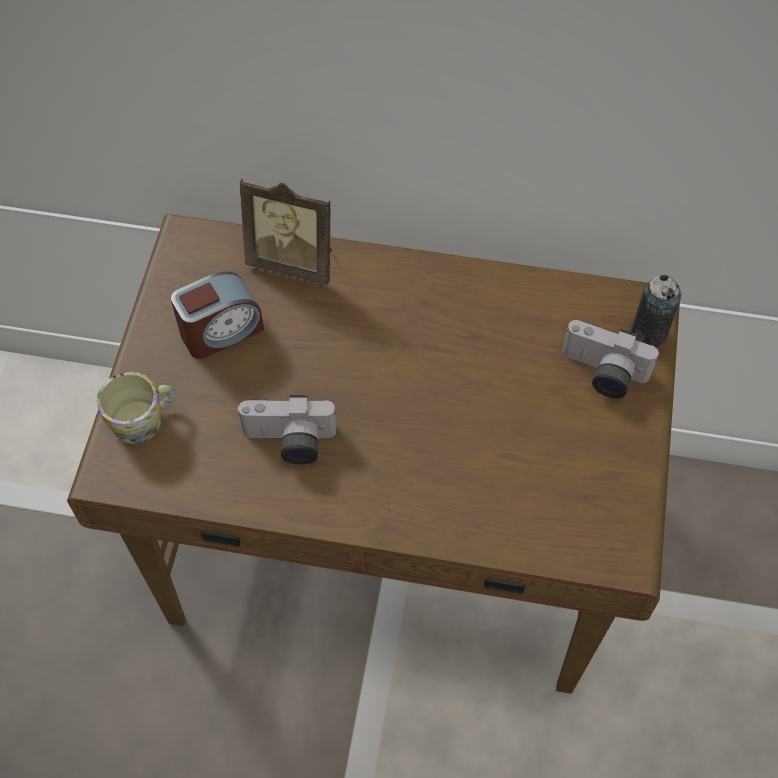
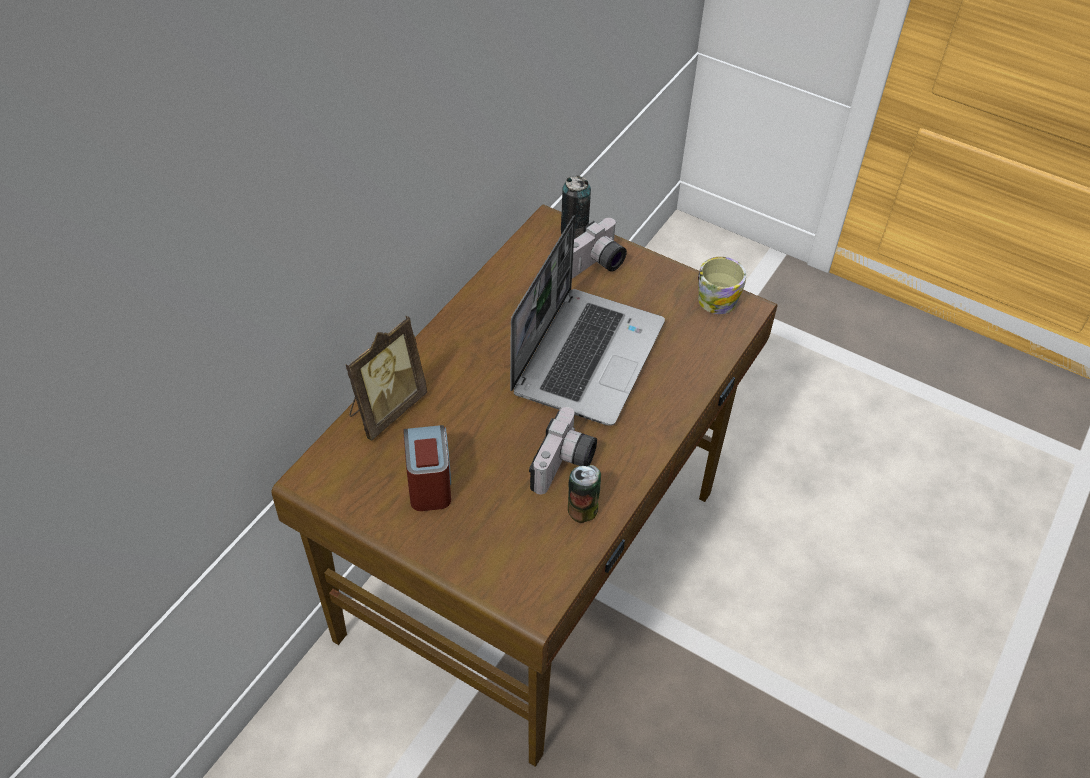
camera: 70 degrees left, 10 degrees down
mug [97,372,175,444] -> mug moved to [698,257,746,314]
none -> laptop [510,216,665,426]
none -> can [568,465,601,523]

